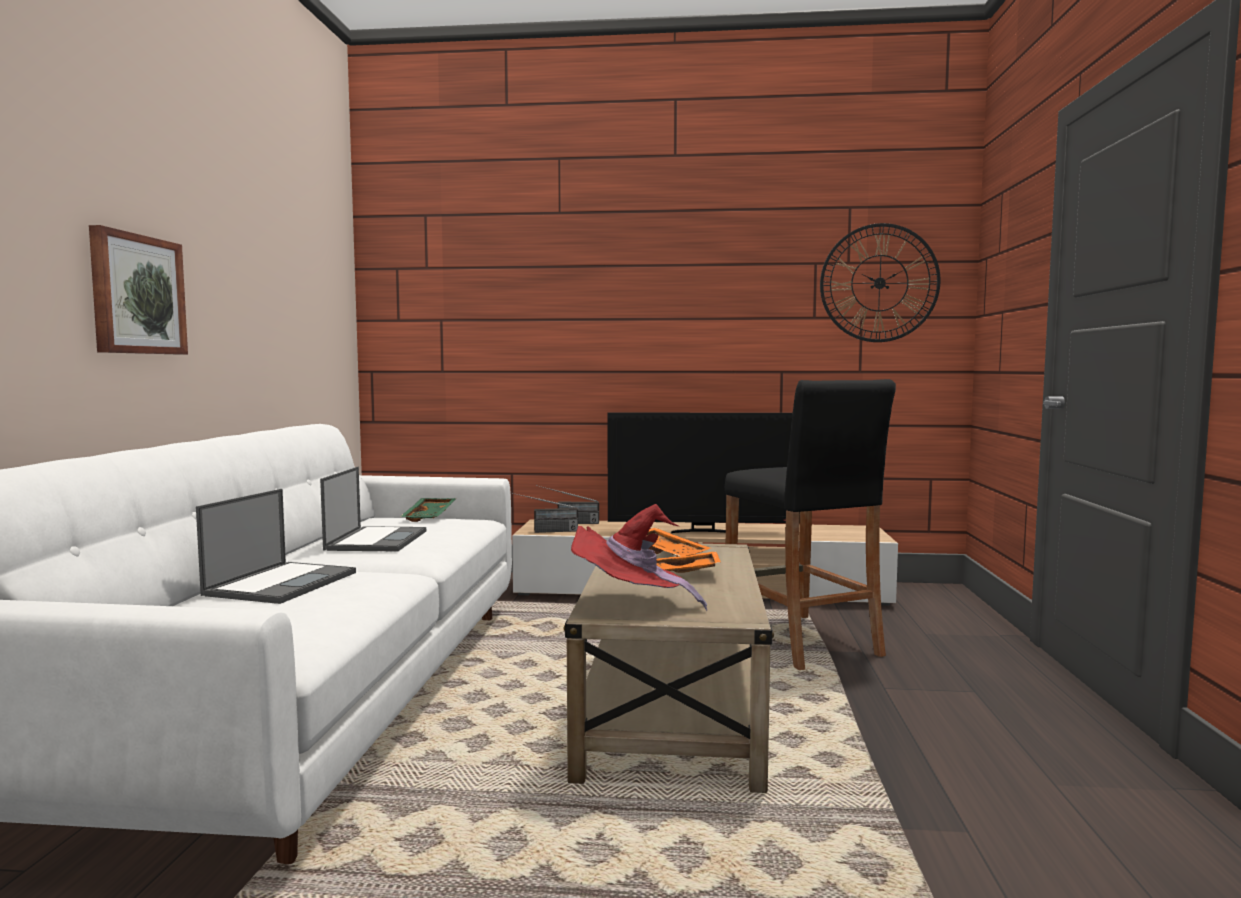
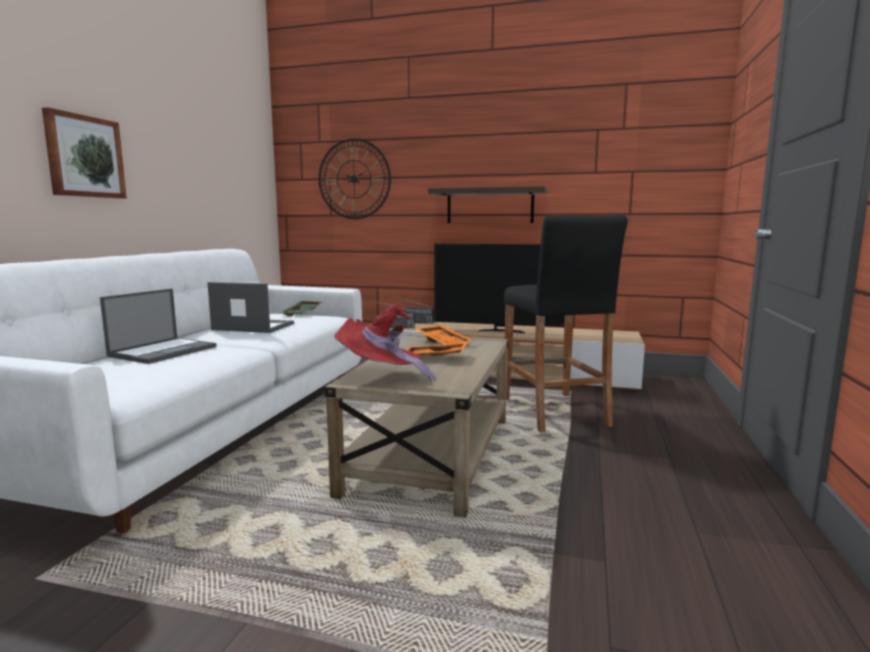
camera: 10 degrees right, 5 degrees up
laptop [320,467,426,551] -> laptop turned 90 degrees counterclockwise [207,282,294,333]
wall clock [820,223,940,342] -> wall clock moved to [319,138,391,219]
none -> shelf [428,186,548,223]

